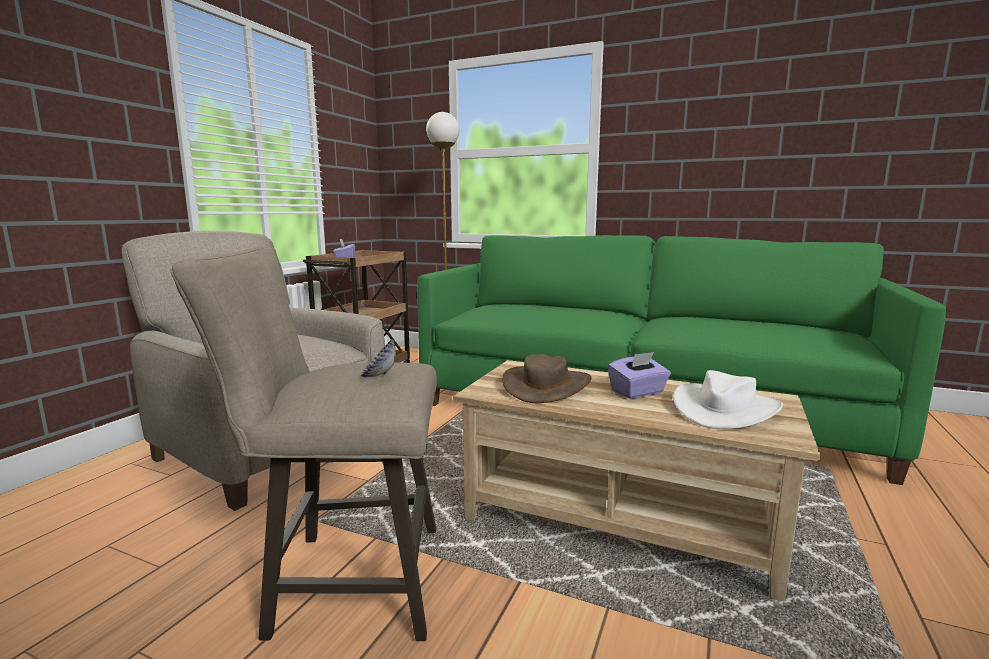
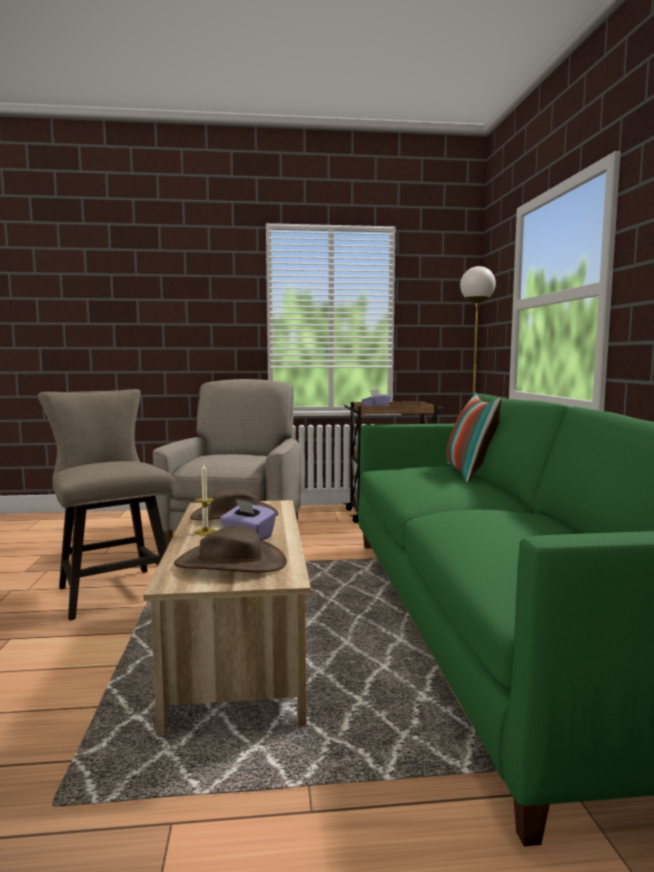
camera: 60 degrees right, 5 degrees down
bowl [360,339,396,378] -> none
white hat [673,370,783,429] -> brown hat [174,526,287,573]
none -> candle [195,463,216,536]
none -> pillow [447,393,502,482]

